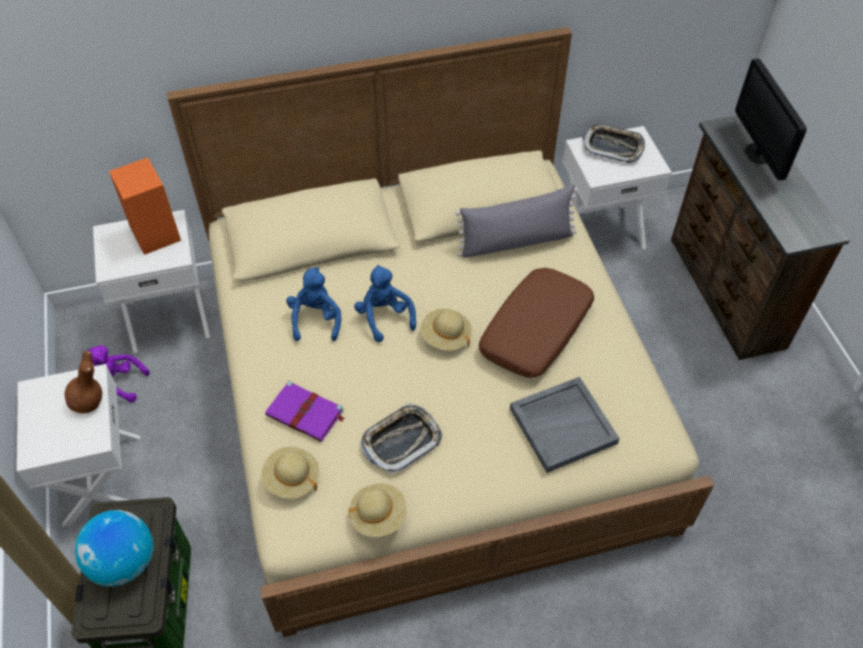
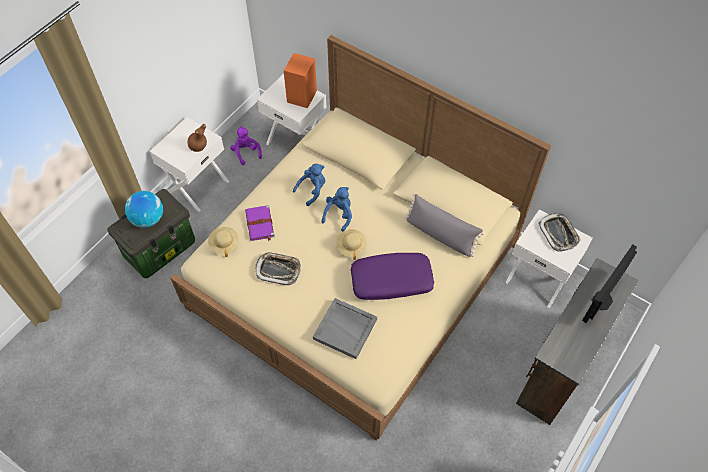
camera: 50 degrees right, 5 degrees up
beige hat [349,484,407,537] -> none
brown pillow [479,268,594,378] -> purple pillow [350,253,434,300]

